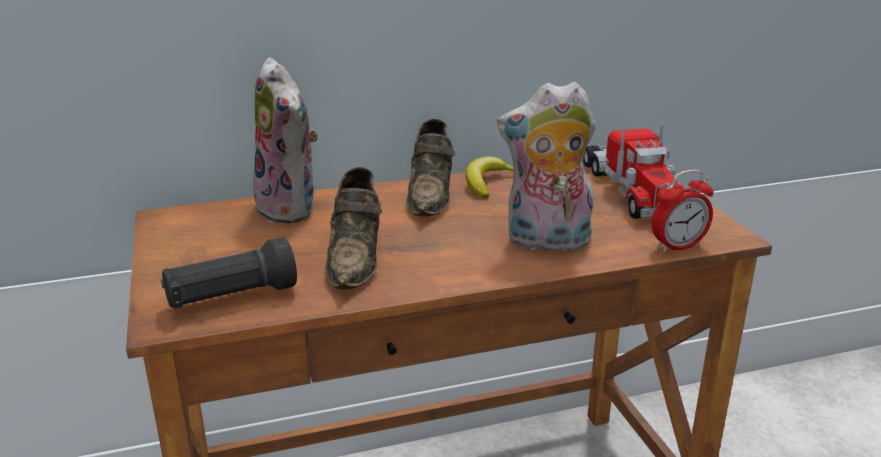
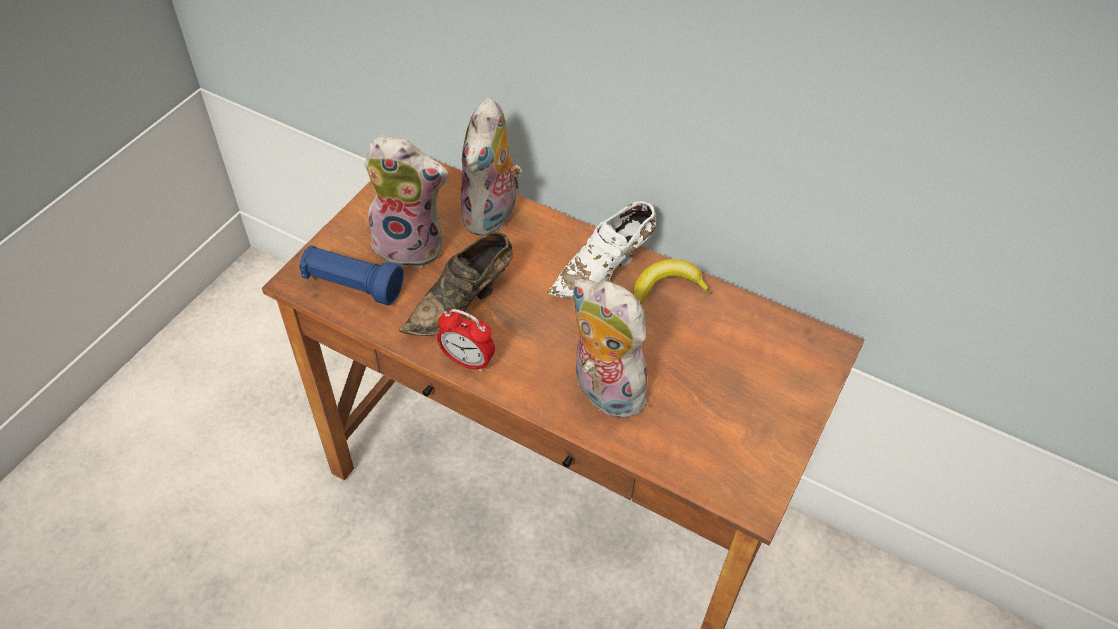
camera: 45 degrees right, 25 degrees up
black flashlight [161,237,297,309] -> blue flashlight [299,246,404,305]
brown shoe [406,119,455,217] -> white shoe [547,201,656,299]
toy truck [583,125,684,219] -> none
alarm clock [651,169,713,253] -> alarm clock moved to [437,309,495,372]
none -> plush toy [364,135,448,268]

